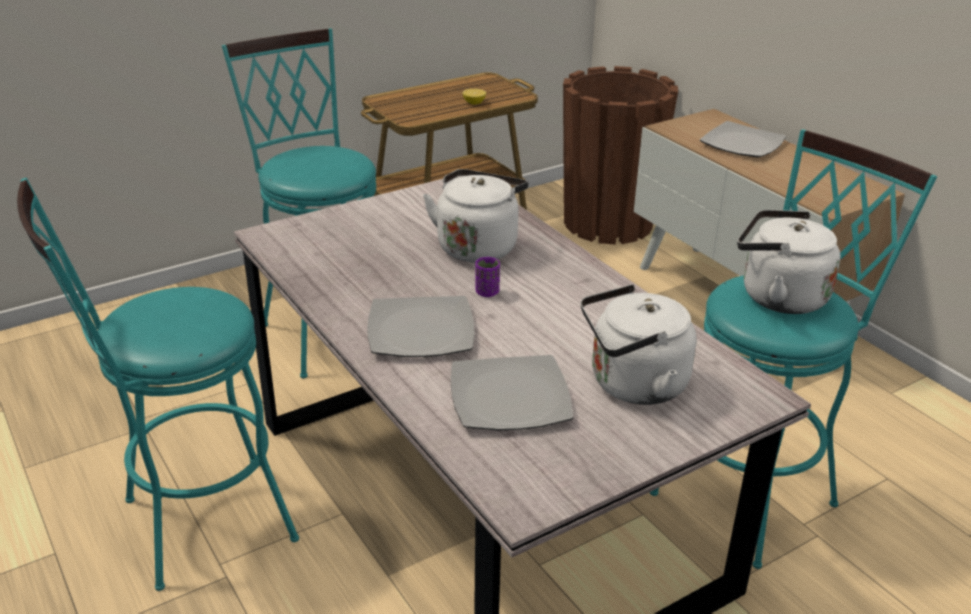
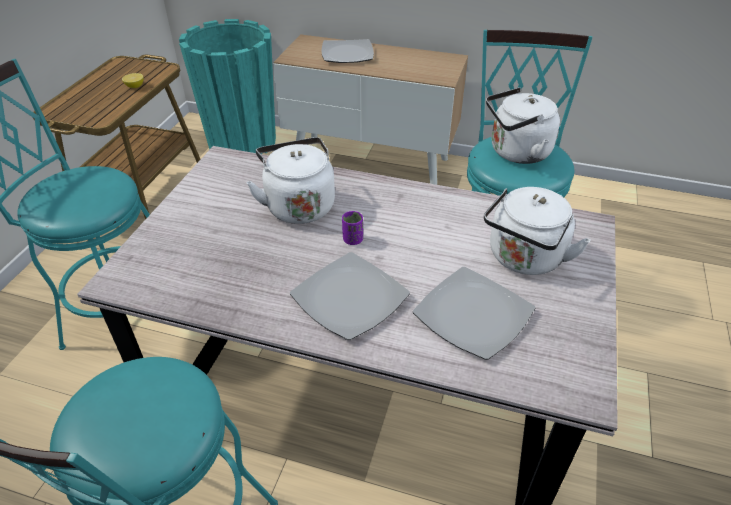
camera: 40 degrees left, 10 degrees up
brown planter [563,66,678,244] -> turquoise planter [179,19,276,154]

